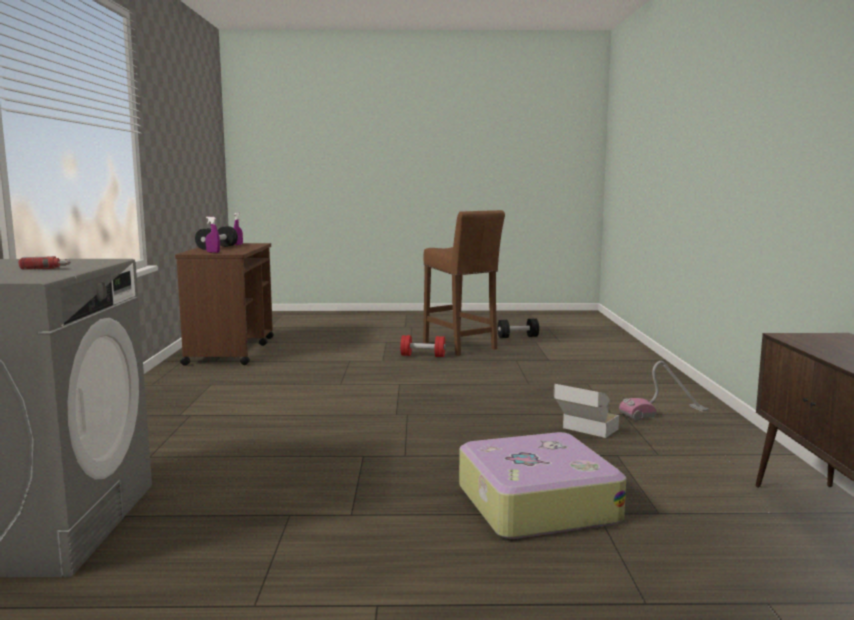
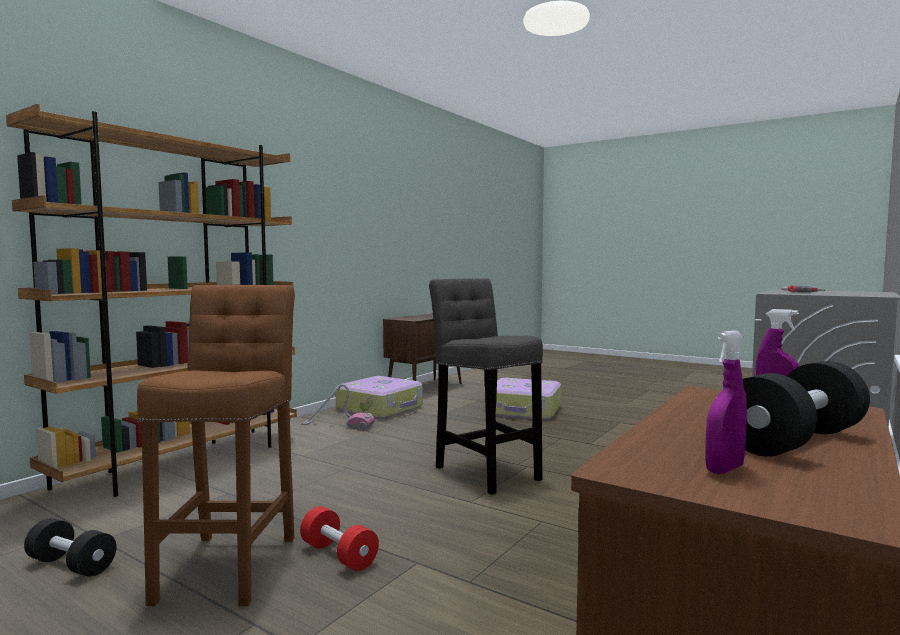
camera: 145 degrees left, 5 degrees down
cardboard box [554,383,619,438] -> none
none -> brown bookcase [6,104,297,497]
none -> suitcase [335,376,423,419]
none -> grey stool [429,278,543,495]

